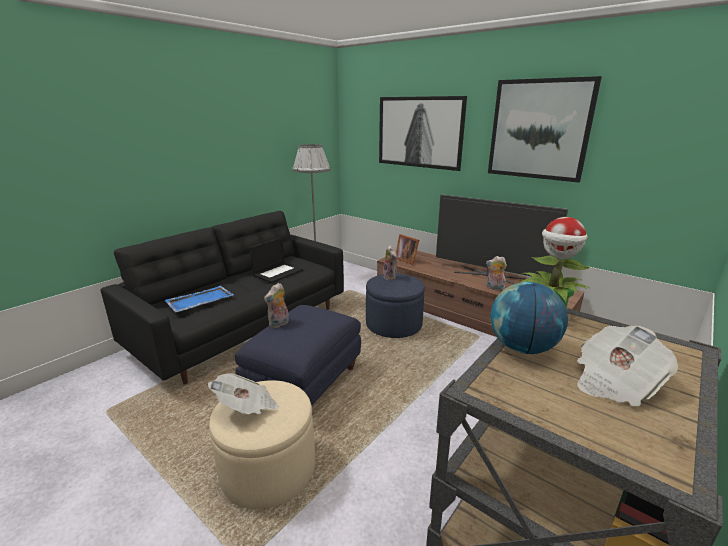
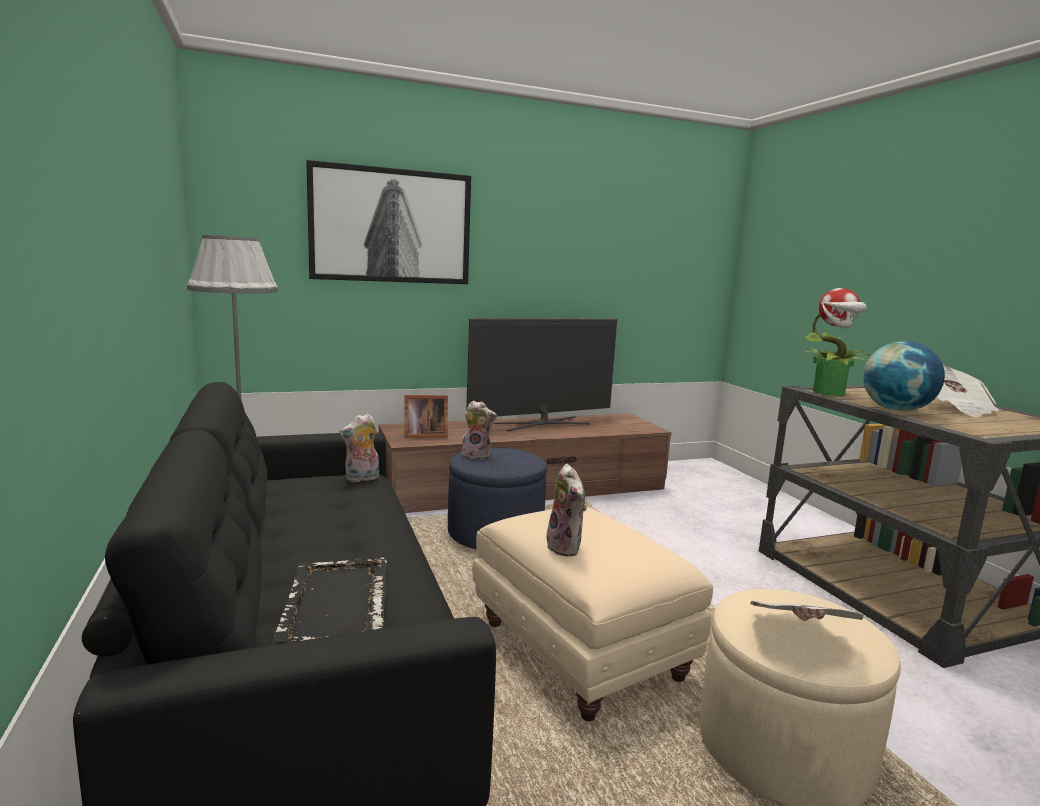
camera: 60 degrees left, 10 degrees down
blue tray [165,286,233,312] -> black tray [272,557,387,643]
blue ottoman [235,305,361,405] -> beige ottoman [472,507,713,721]
laptop [249,237,303,283] -> none
plush toy [486,256,507,291] -> plush toy moved to [339,413,379,482]
picture [488,76,602,183] -> none

